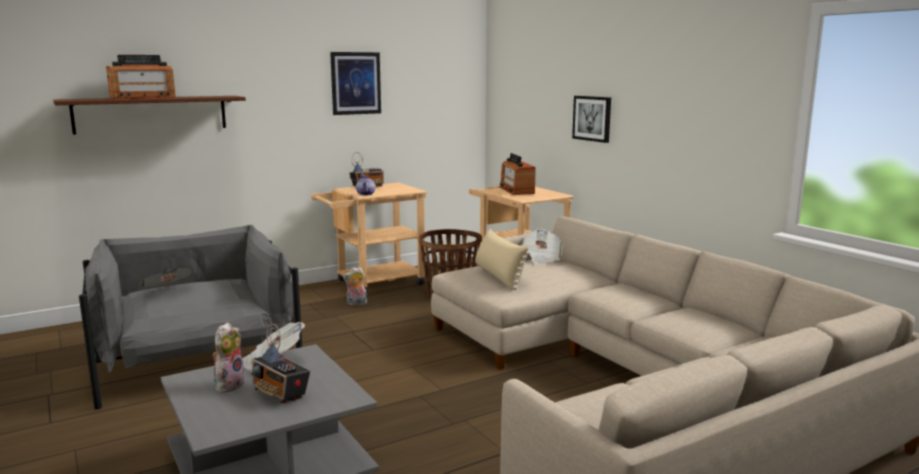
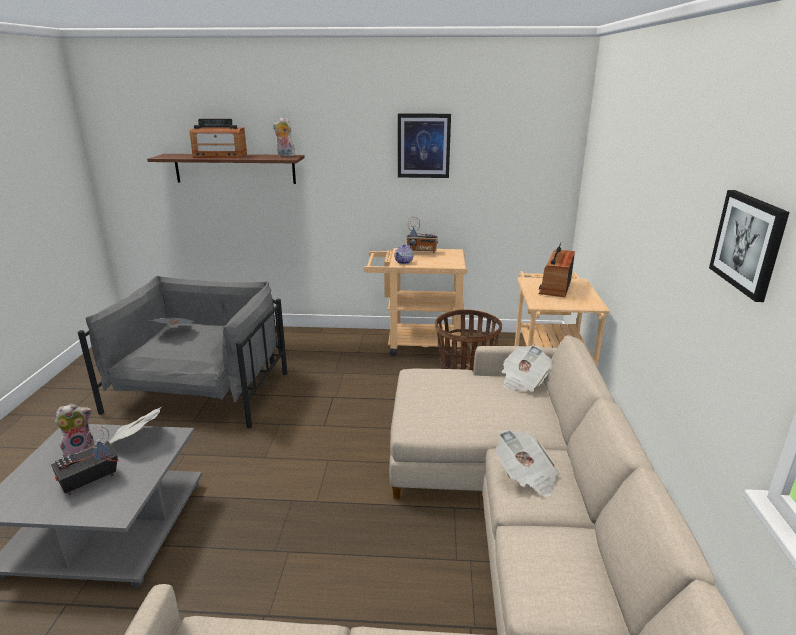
camera: 35 degrees right, 10 degrees up
radio [251,324,310,404] -> radio turned 60 degrees clockwise [51,426,119,495]
plush toy [343,267,367,305] -> plush toy moved to [273,118,295,157]
beige pillow [475,228,530,290] -> none
picture [572,96,611,143] -> picture moved to [709,190,790,302]
none -> newspaper [496,429,559,497]

